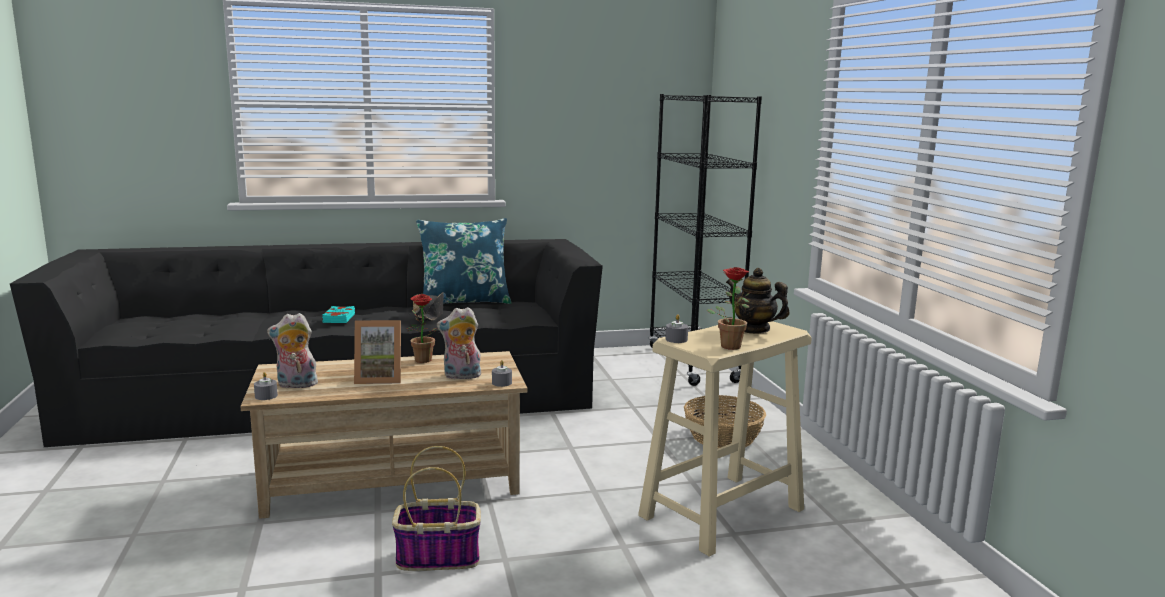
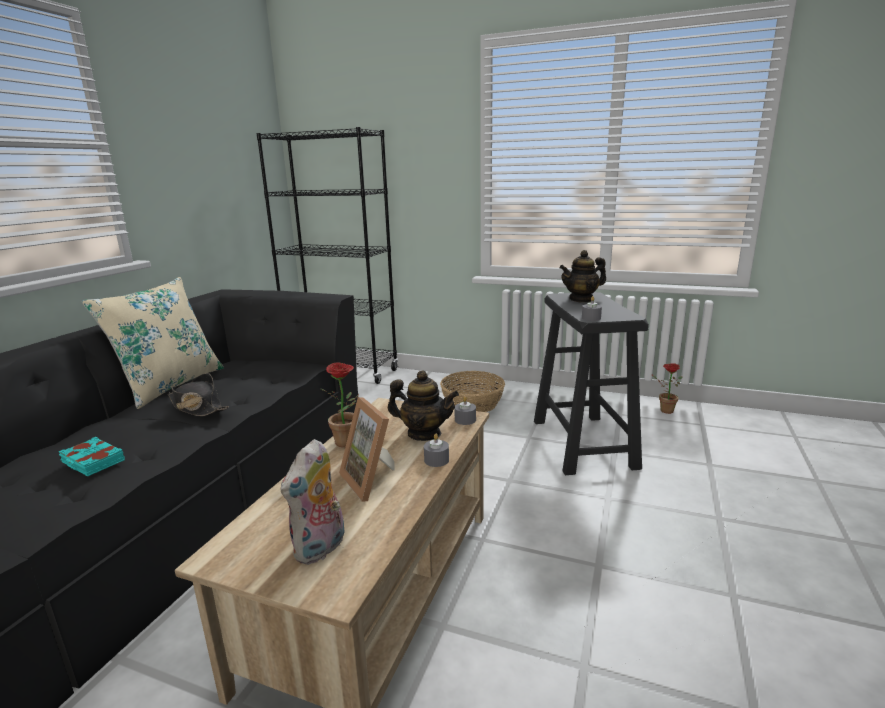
camera: 55 degrees left, 5 degrees up
grey candle [254,372,278,400] -> grey candle moved to [424,434,449,467]
picture frame [354,320,401,384] -> picture frame turned 120 degrees clockwise [339,397,395,501]
basket [392,446,481,571] -> none
blue pillow [416,218,511,304] -> beige pillow [82,277,224,409]
plush toy [437,307,481,379] -> teapot [388,370,459,441]
beige stool [638,321,812,557] -> black stool [534,292,649,475]
potted plant [707,267,750,350] -> potted plant moved to [651,363,683,414]

